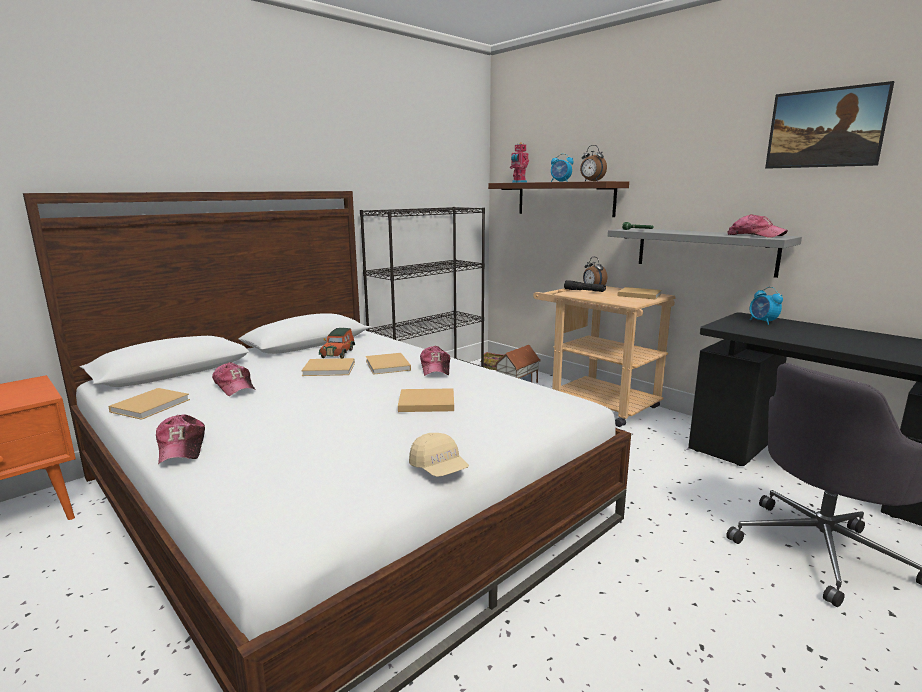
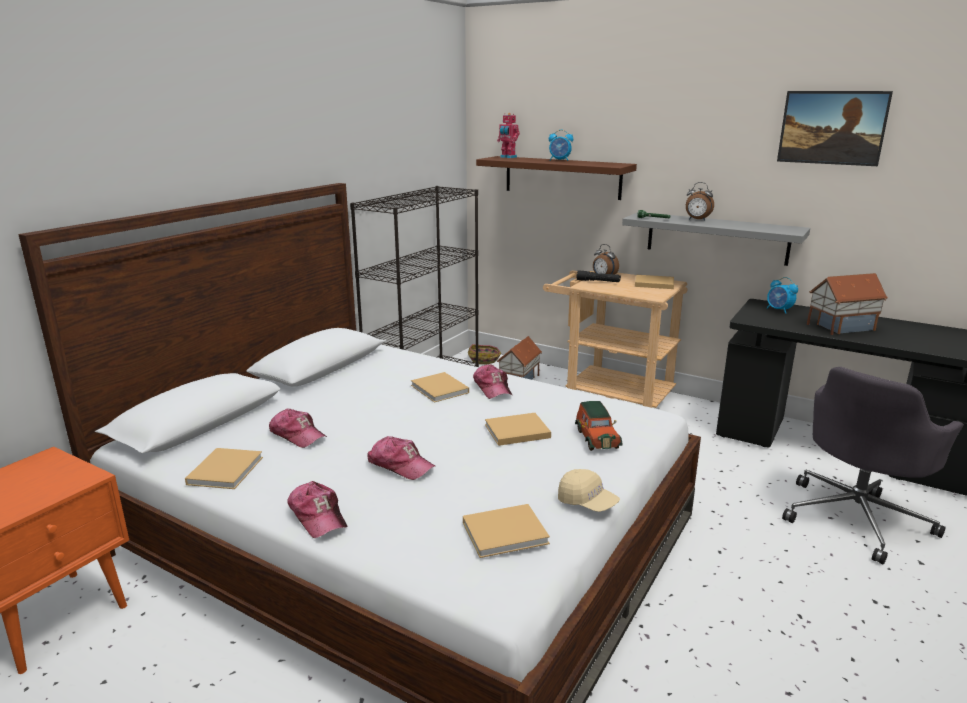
camera: 15 degrees left, 5 degrees up
beige book [301,358,355,376] -> beige book moved to [463,504,550,558]
toy car [319,328,355,358] -> toy car moved to [575,401,623,451]
alarm clock [580,145,607,181] -> alarm clock moved to [686,182,714,221]
cap [727,214,788,237] -> cap moved to [367,436,435,480]
none -> toy house [807,273,888,335]

